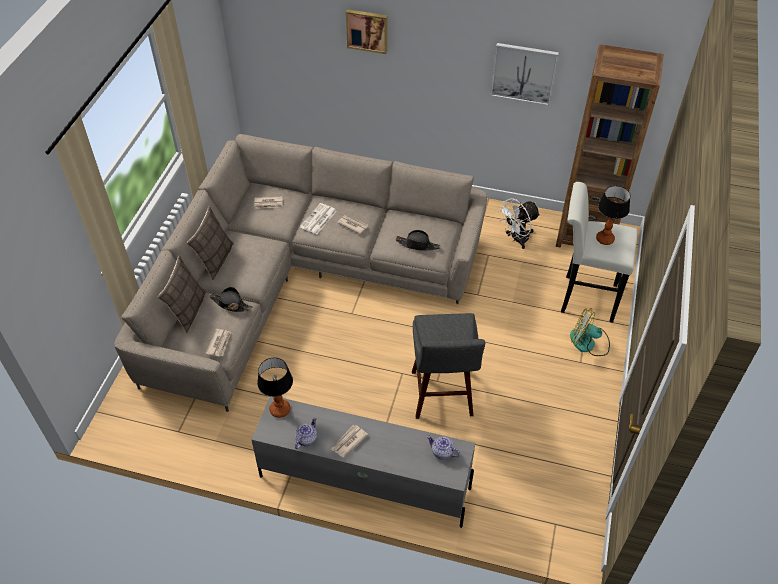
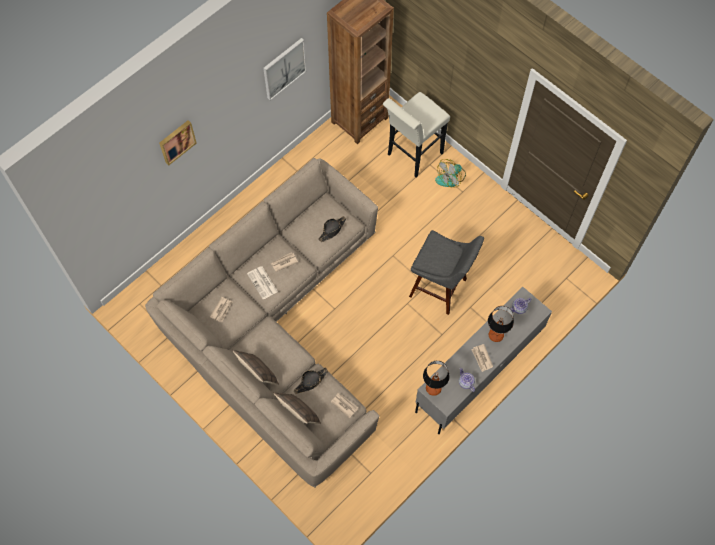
camera: 60 degrees left, 15 degrees up
white fan [498,198,540,249] -> none
table lamp [596,186,631,245] -> table lamp moved to [488,306,514,342]

